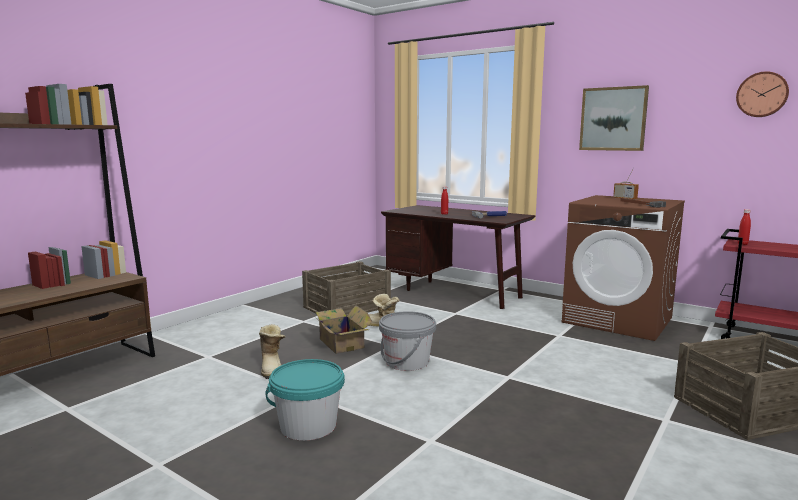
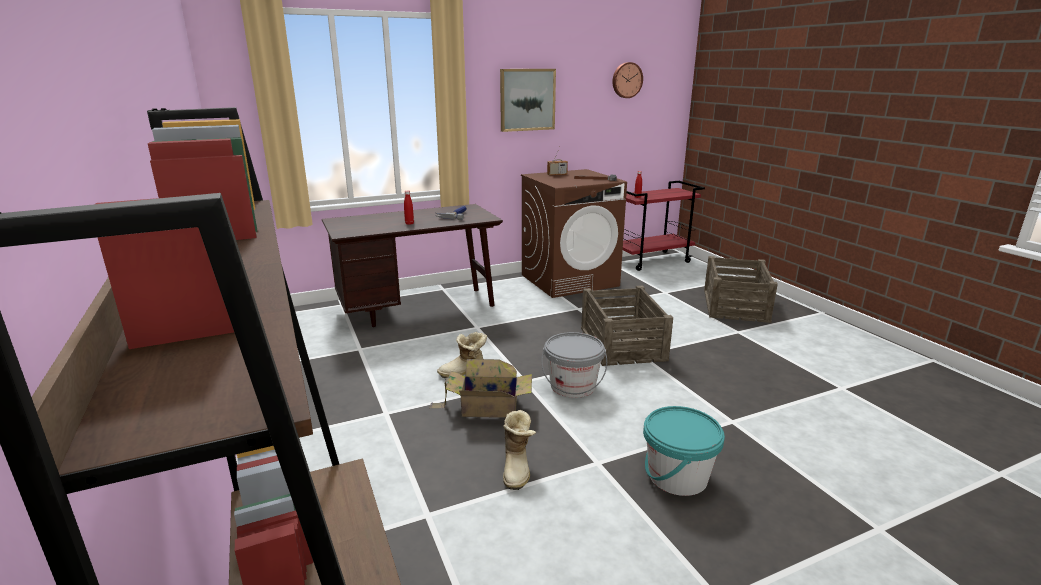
camera: 60 degrees left, 10 degrees up
boot [259,324,286,379] -> boot turned 75 degrees clockwise [503,410,536,490]
crate [302,261,391,316] -> crate moved to [581,286,673,366]

